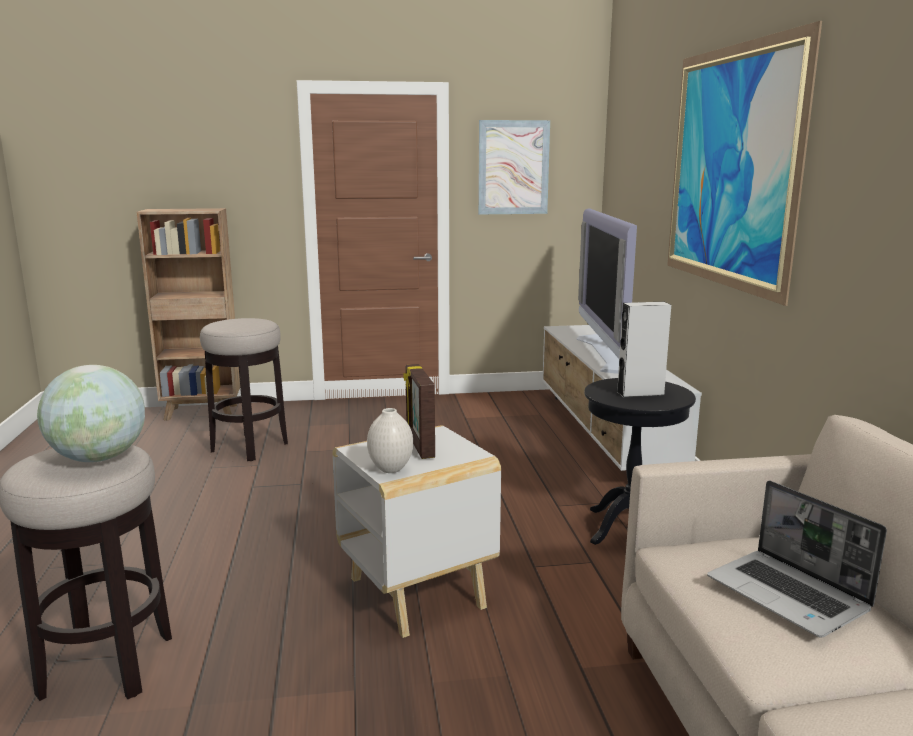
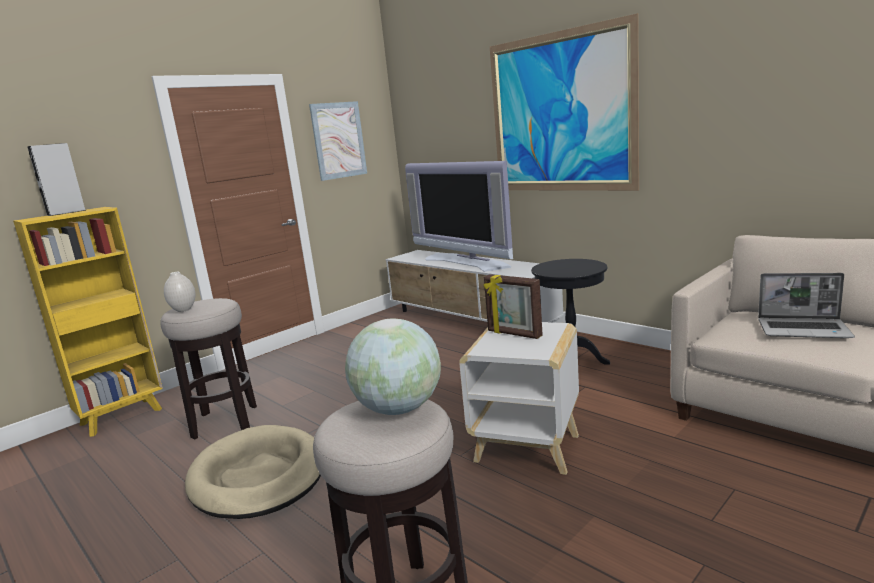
camera: 35 degrees left, 0 degrees up
brown bookcase [137,208,240,421] -> yellow bookcase [13,207,163,437]
white vase [367,408,413,473] -> white vase moved to [164,272,195,312]
grey speaker [617,302,671,397] -> grey speaker moved to [28,143,86,216]
none -> beige dog bed [185,425,321,519]

